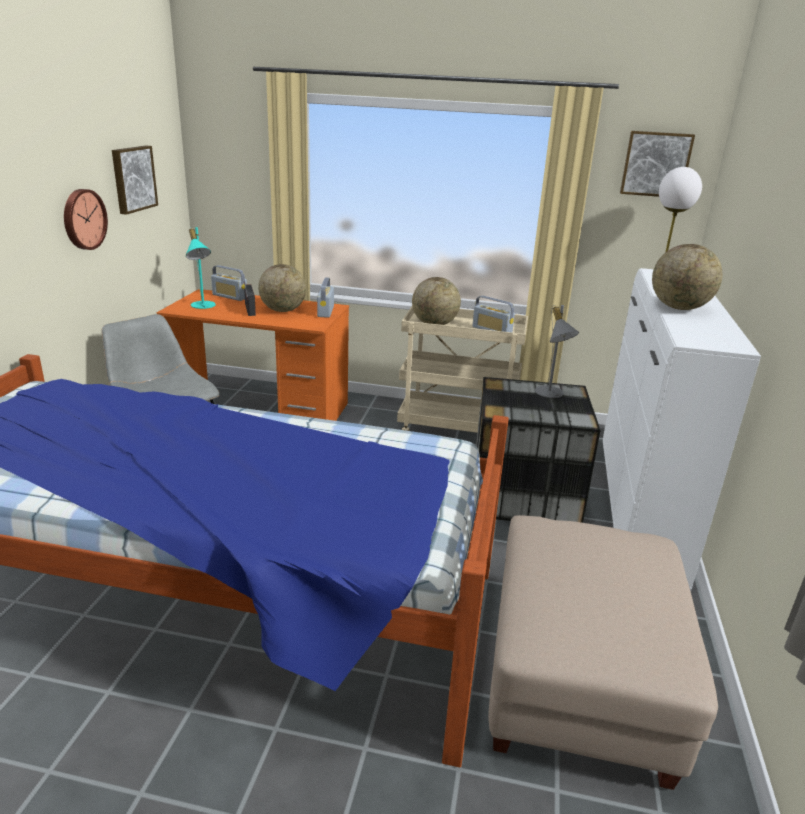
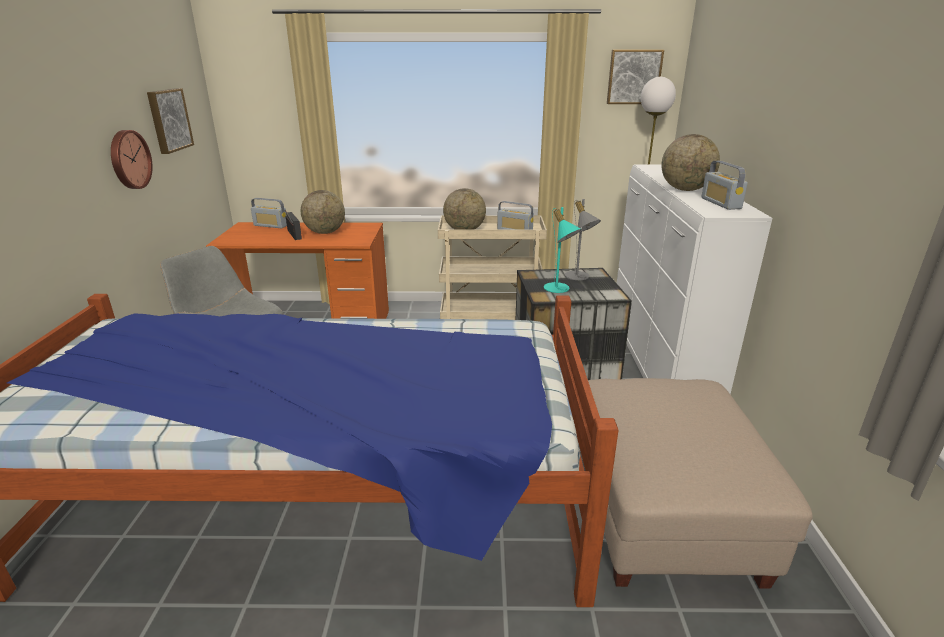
camera: 10 degrees left, 0 degrees up
turquoise table lamp [186,227,216,309] -> turquoise table lamp moved to [544,207,582,293]
radio [317,278,334,318] -> radio moved to [701,161,748,210]

